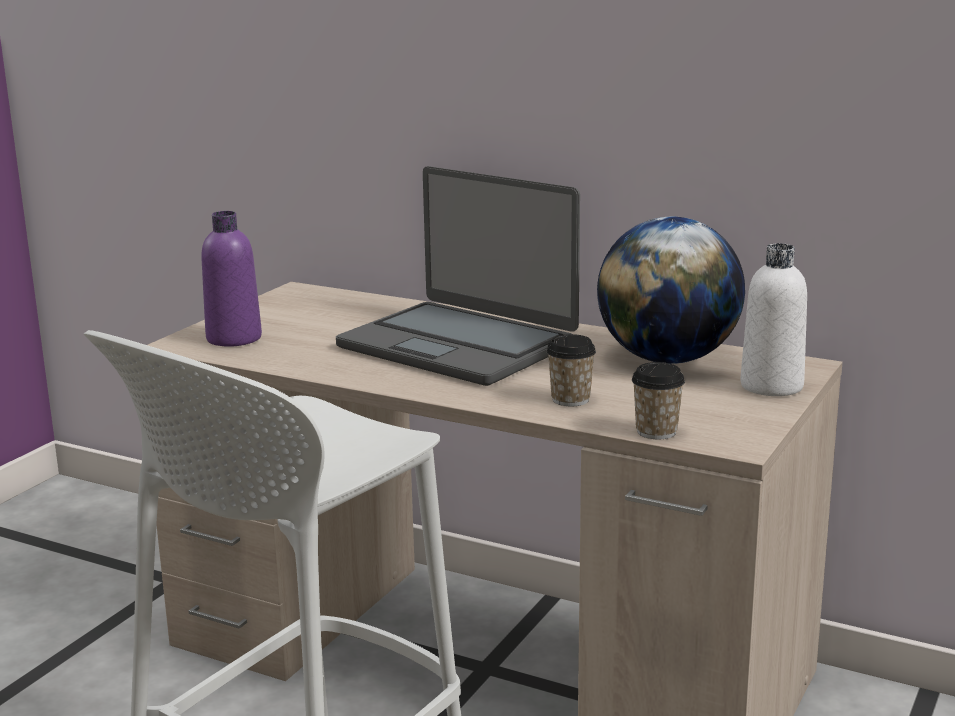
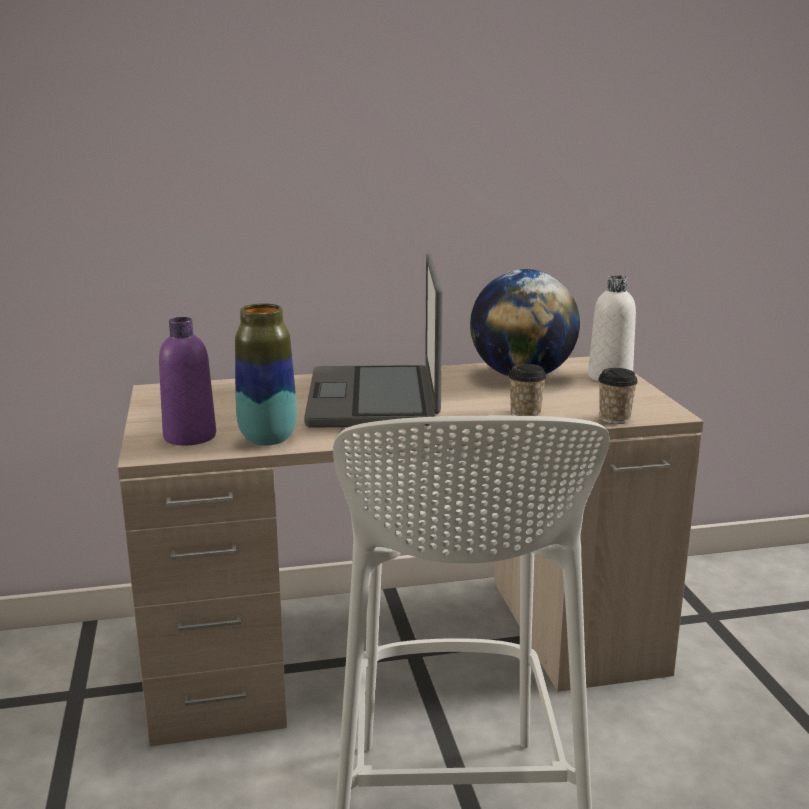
camera: 40 degrees left, 0 degrees up
laptop [336,166,580,386] -> laptop turned 90 degrees clockwise [304,254,443,428]
none -> vase [235,303,297,446]

